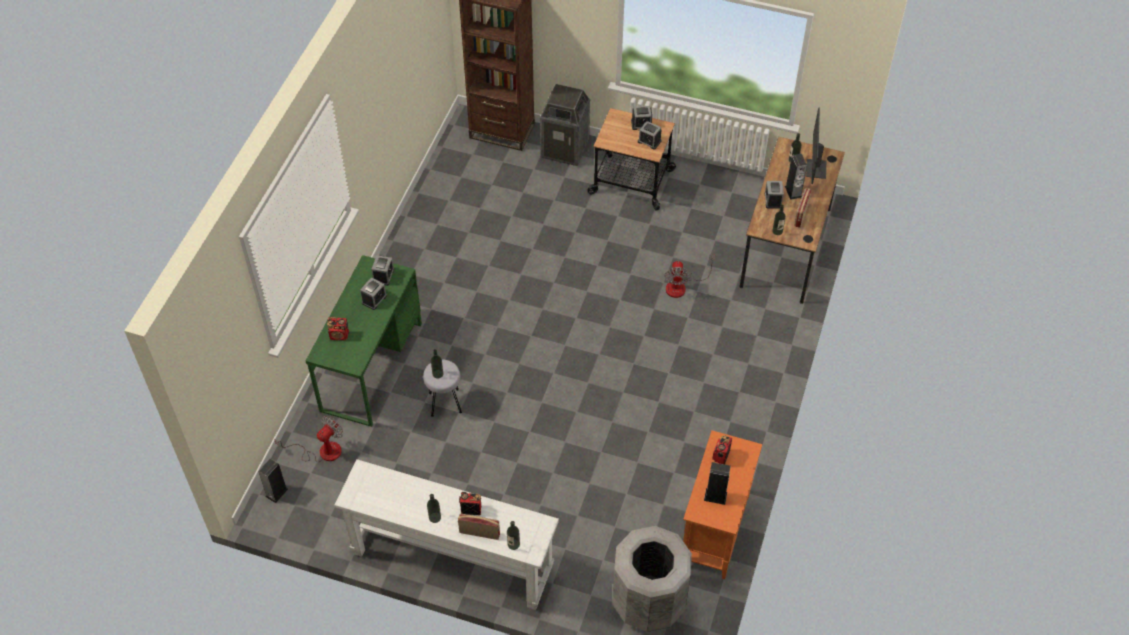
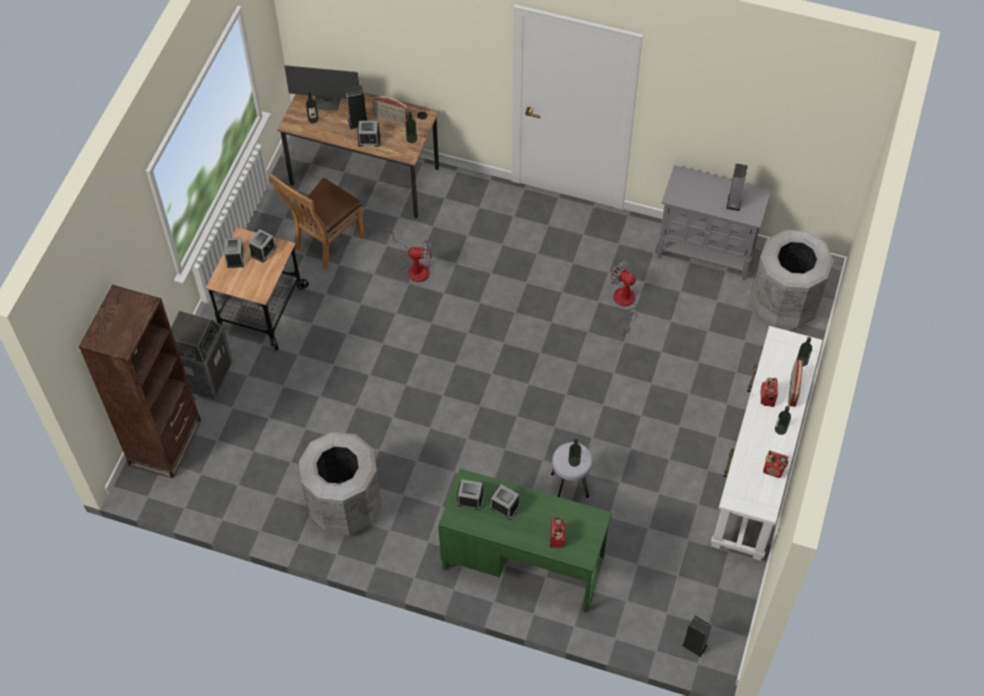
camera: 90 degrees left, 5 degrees up
fan [274,416,343,463] -> fan moved to [610,261,638,336]
orange cabinet [683,431,762,579] -> grey cabinet [657,165,771,281]
radio [712,435,732,464] -> radio moved to [763,450,788,478]
none -> brown chair [268,173,365,269]
none -> grey trash can [299,432,382,535]

